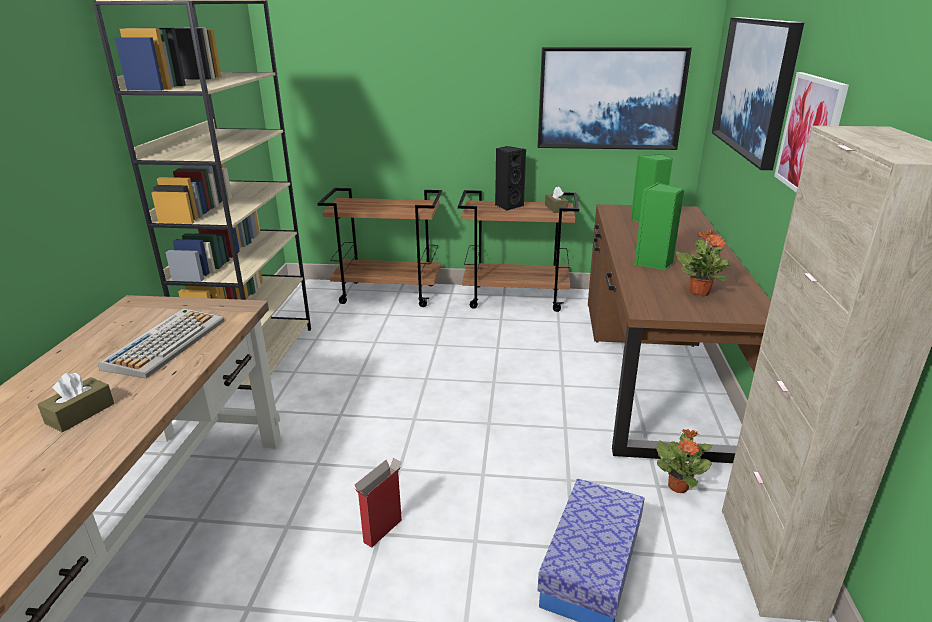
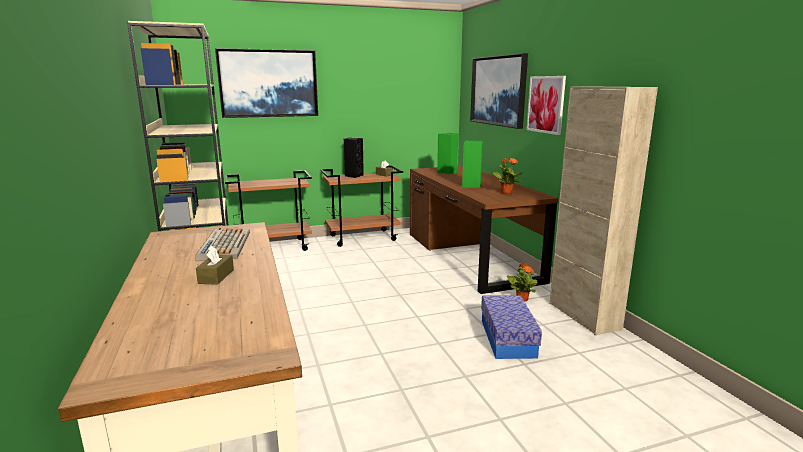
camera: 25 degrees left, 10 degrees down
cardboard box [354,458,402,548] -> none
picture [538,47,692,150] -> picture moved to [215,48,318,118]

